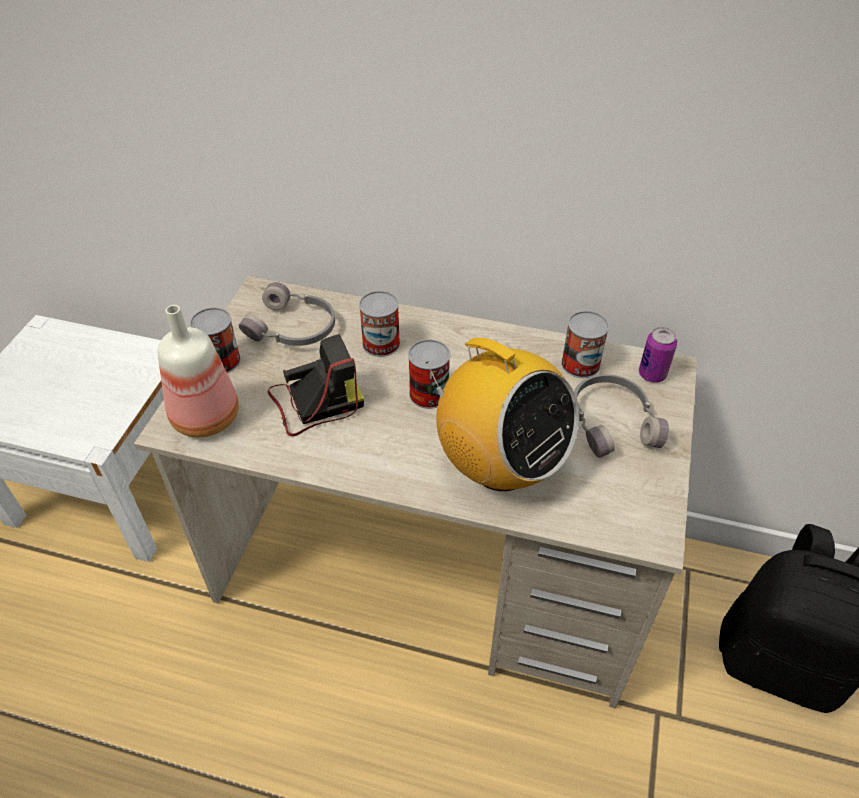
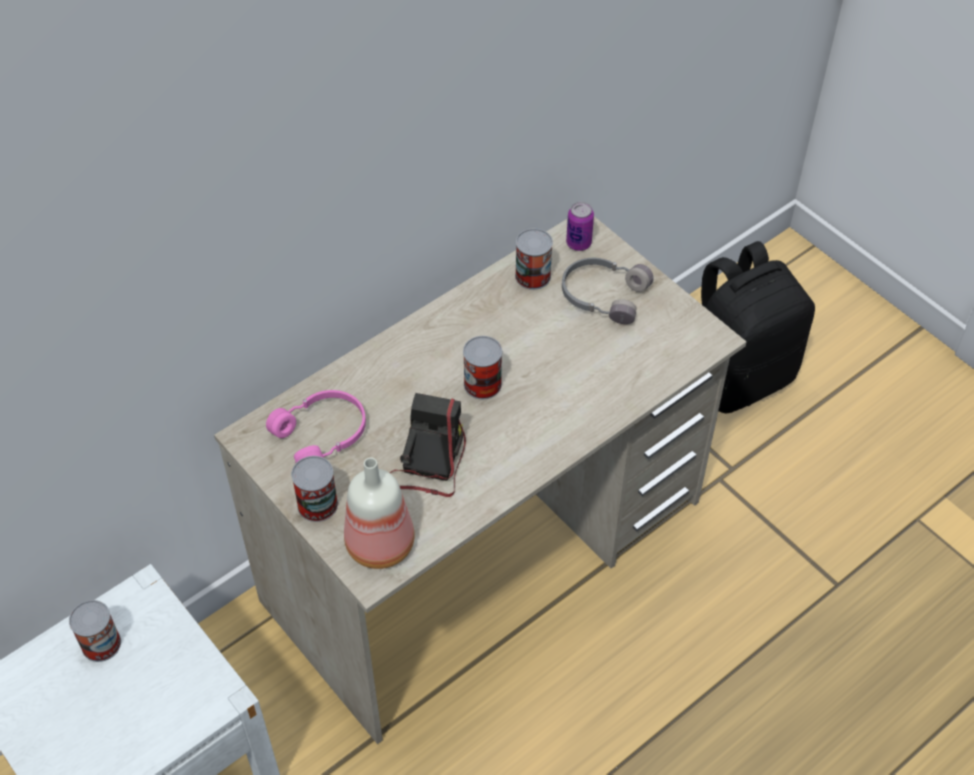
camera: 55 degrees left, 5 degrees up
grey headphones [238,282,335,346] -> pink headphones [266,390,366,463]
can [359,291,400,357] -> can moved to [69,600,121,662]
radio [426,338,579,491] -> none

